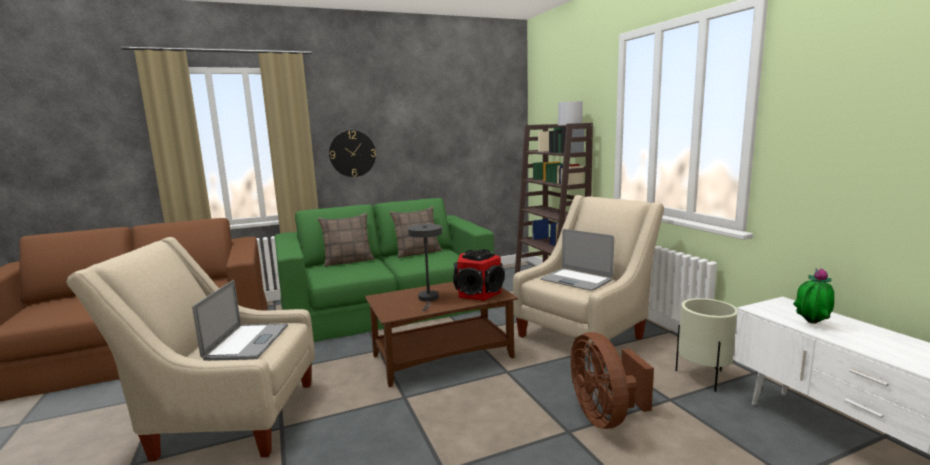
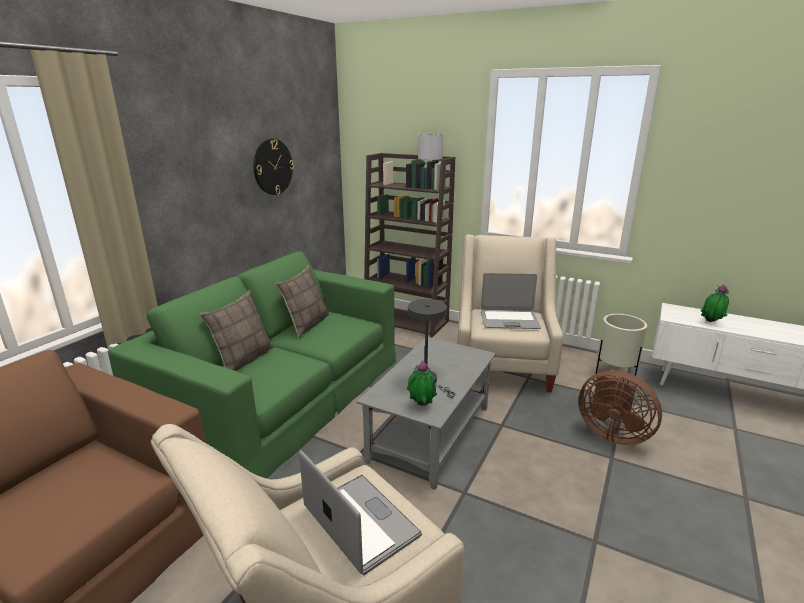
camera: 40 degrees left, 10 degrees up
wall clock [329,130,376,177] -> wall clock moved to [253,139,294,195]
brown coffee table [365,282,518,387] -> grey coffee table [357,337,496,490]
speaker [453,249,505,301] -> none
none -> potted plant [407,360,437,406]

